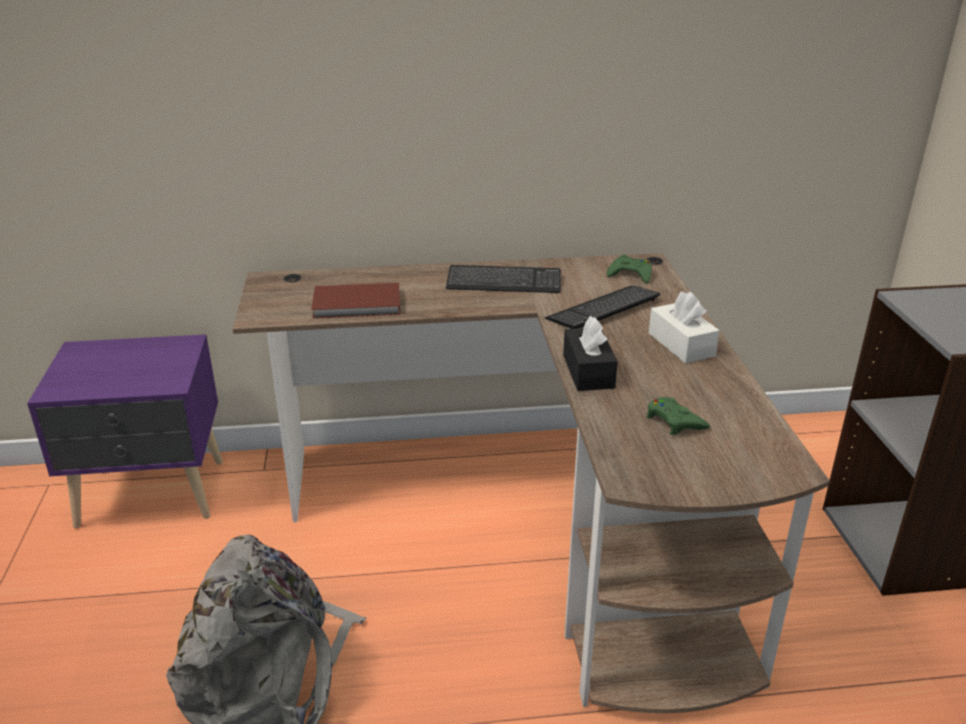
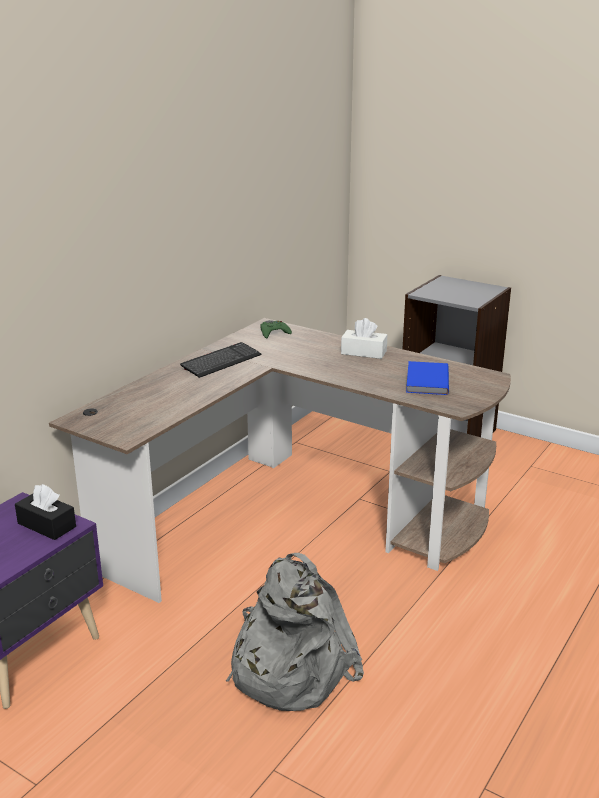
camera: 50 degrees left, 5 degrees down
brown book [311,283,400,319] -> none
keyboard [544,286,661,329] -> none
black tissue box [563,316,618,391] -> black tissue box moved to [15,484,76,540]
green game controller [647,397,710,435] -> blue book [406,361,449,395]

